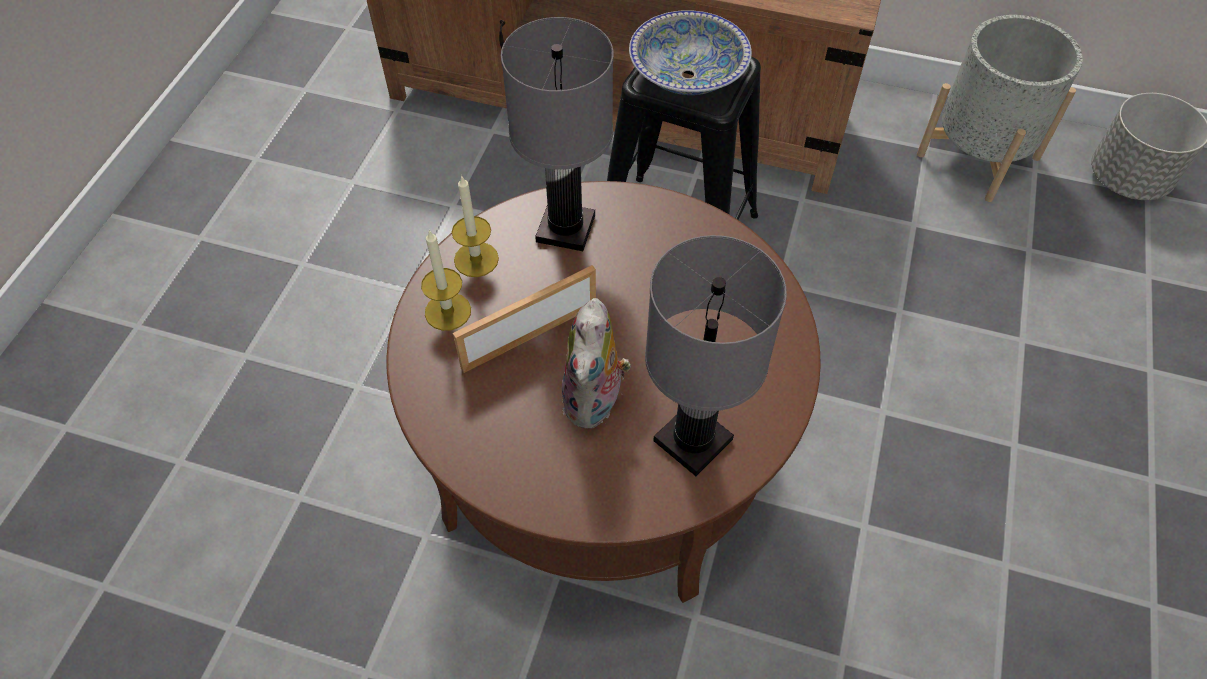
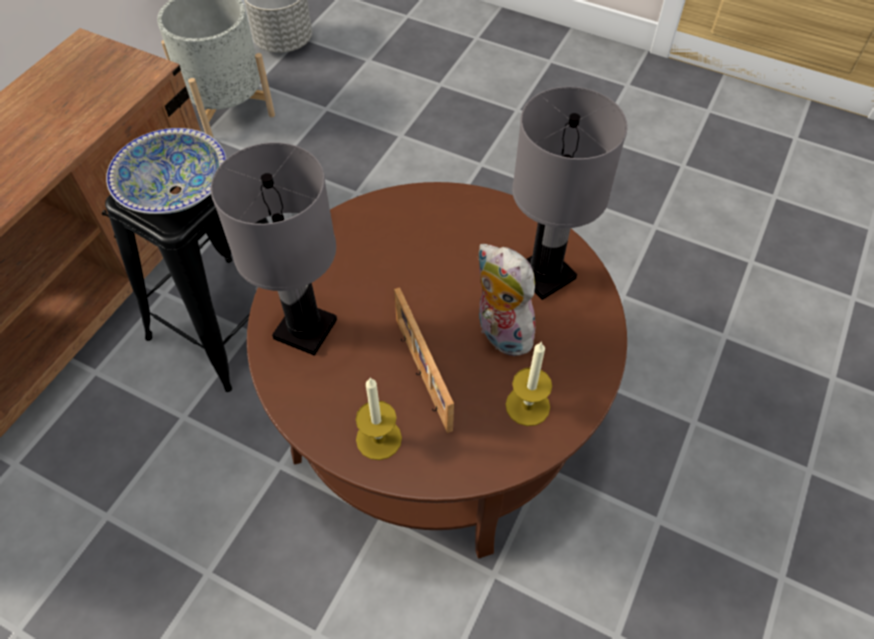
camera: 80 degrees left, 0 degrees up
candle [452,175,499,277] -> candle moved to [506,342,552,426]
plush toy [562,298,631,429] -> plush toy turned 150 degrees counterclockwise [477,244,535,356]

